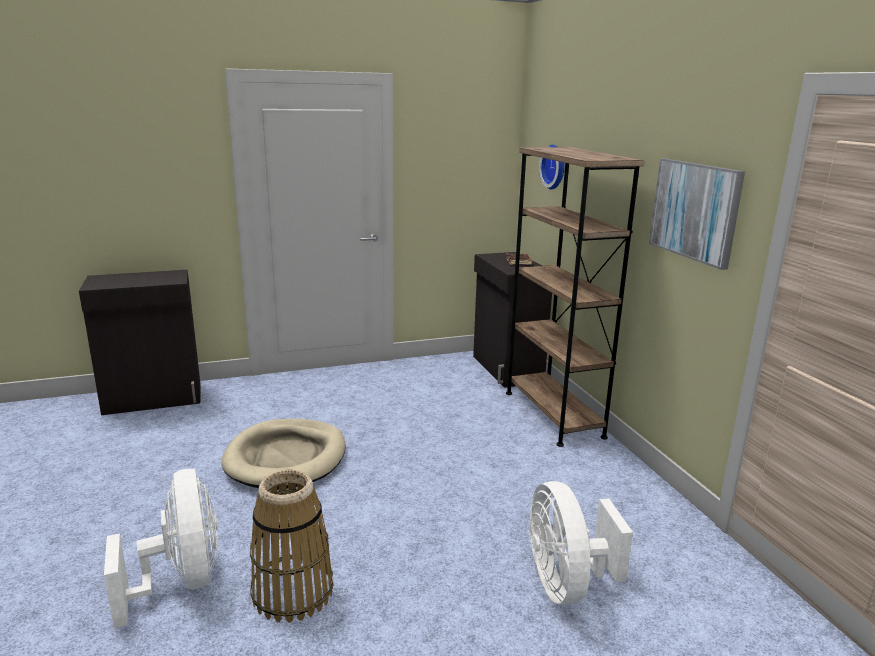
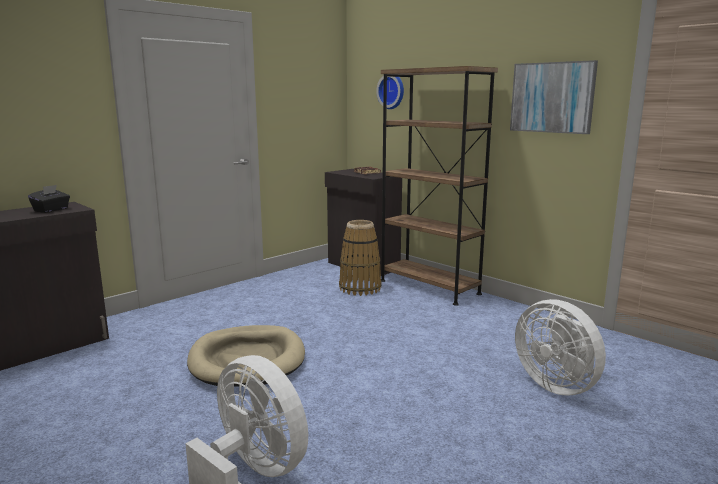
camera: 25 degrees left, 5 degrees down
basket [250,470,334,623] -> basket moved to [339,220,382,296]
none -> black tissue box [28,185,70,213]

